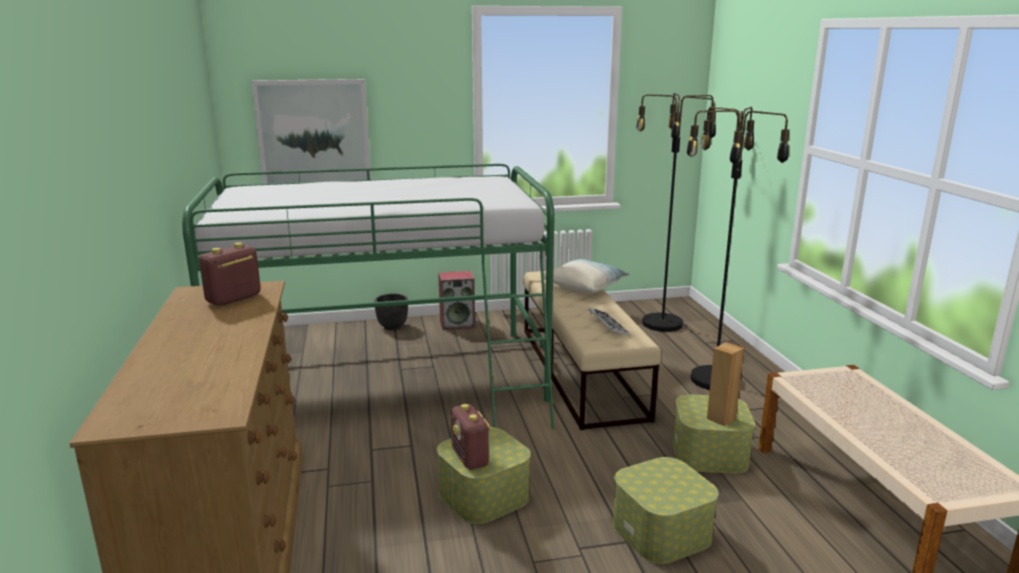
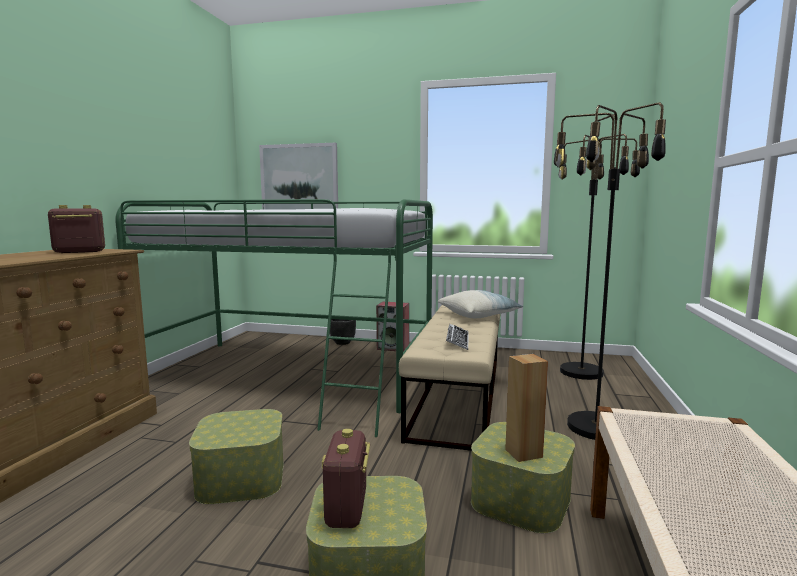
camera: 25 degrees right, 10 degrees down
radio [451,404,492,470] -> radio moved to [322,428,370,528]

